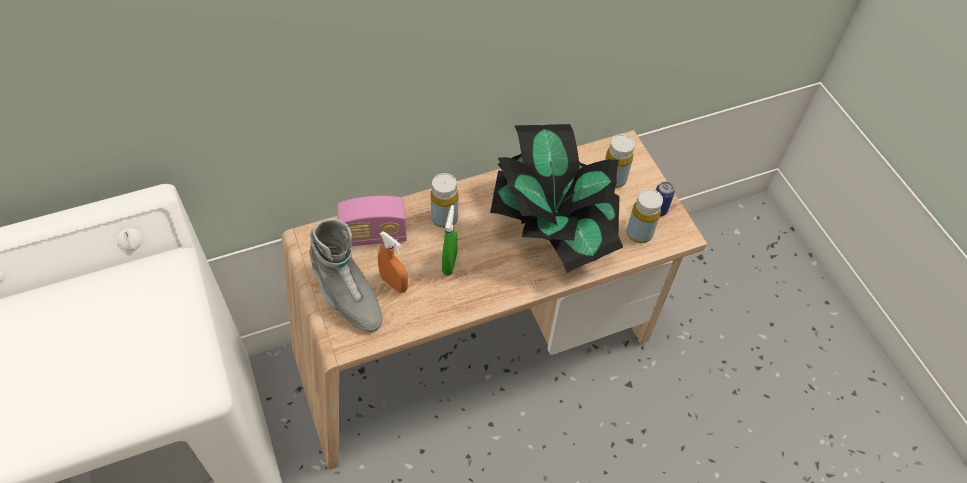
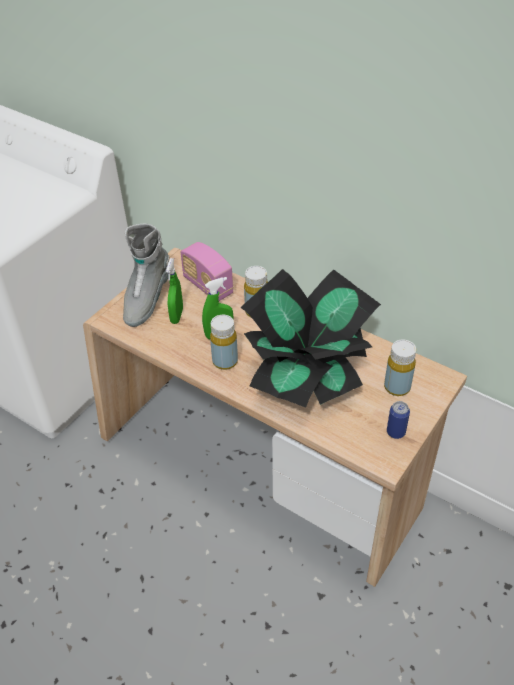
camera: 60 degrees right, 10 degrees down
orange spray bottle [378,231,408,293] -> green spray bottle [166,258,183,324]
yellow bottle [626,189,663,243] -> yellow bottle moved to [210,315,238,370]

